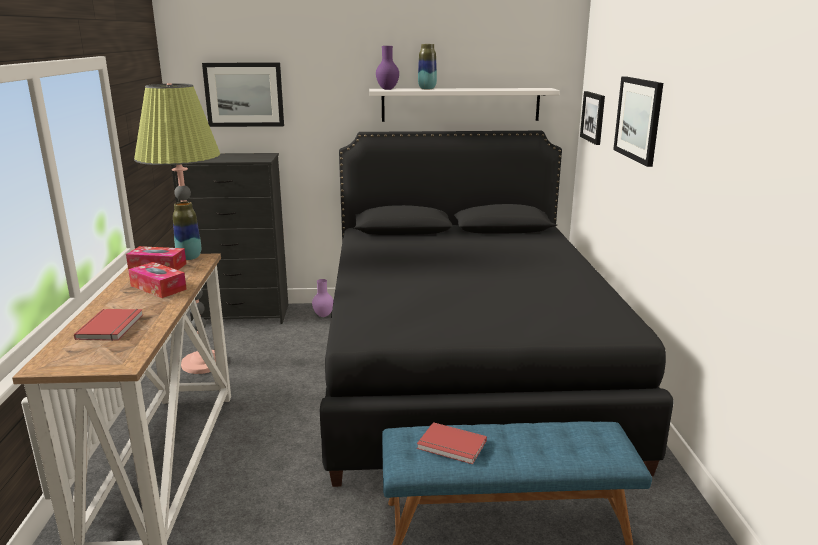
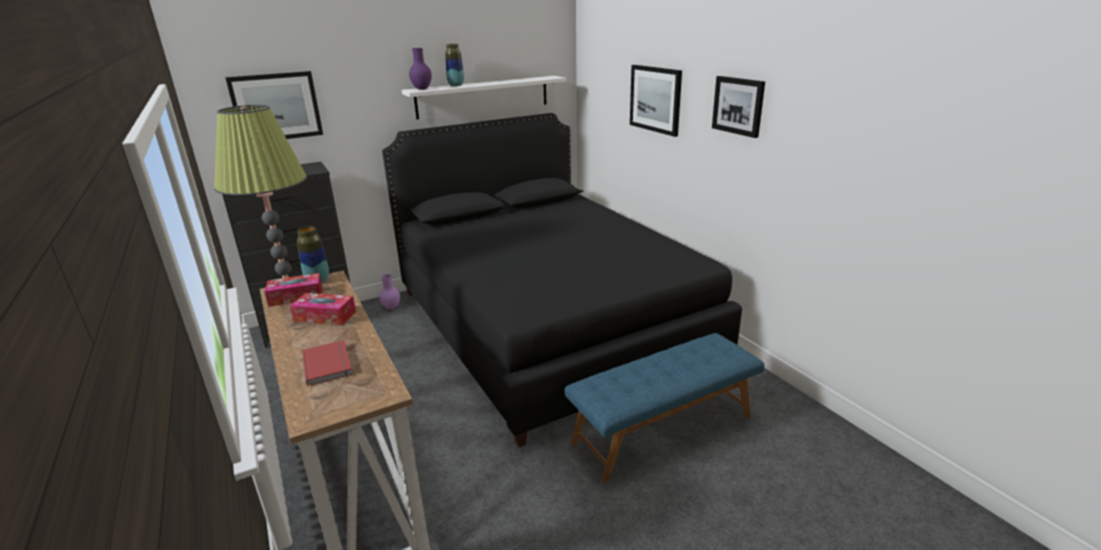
camera: 25 degrees left, 5 degrees up
red book [417,422,487,464] -> none
picture [580,91,605,145] -> picture moved to [712,76,765,138]

